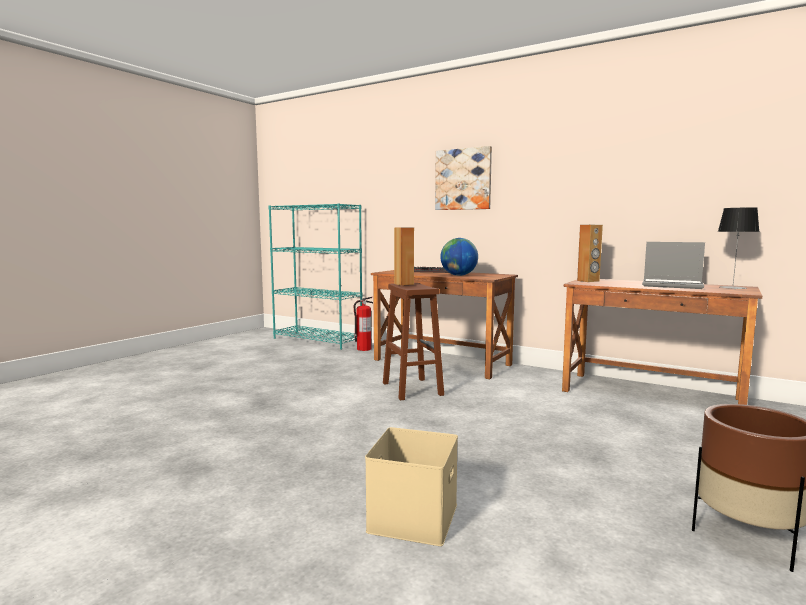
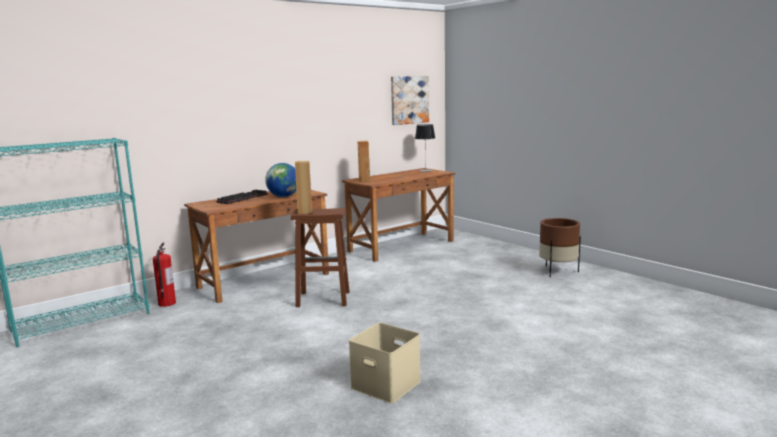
camera: 70 degrees left, 5 degrees up
beige storage box [365,427,458,546] -> beige storage box moved to [349,323,421,404]
picture [435,146,492,210] -> picture moved to [391,76,429,125]
laptop [642,242,705,289] -> none

